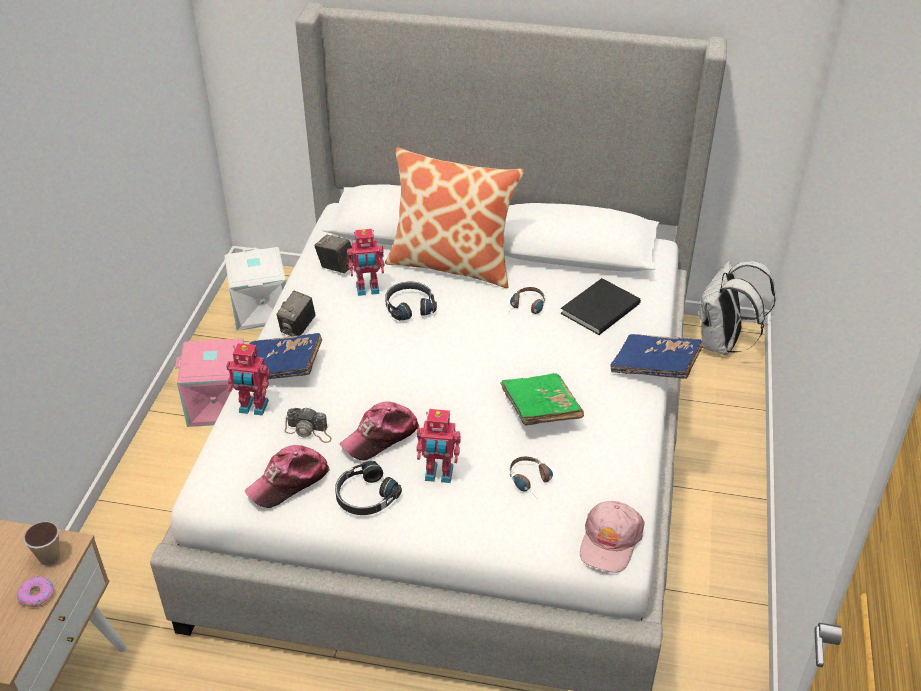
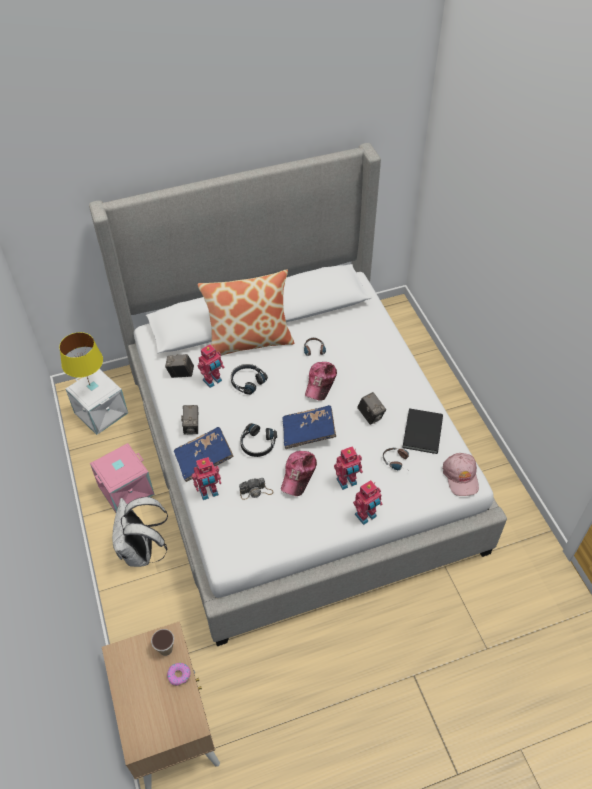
camera: 30 degrees left, 10 degrees up
cap [245,445,330,508] -> cap moved to [305,362,337,401]
black headphones [335,461,402,515] -> black headphones moved to [240,423,277,457]
green book [500,373,584,426] -> camera [357,392,386,425]
black book [560,278,641,335] -> black book moved to [402,408,443,454]
blue book [610,334,702,379] -> blue book moved to [282,405,336,449]
white backpack [700,261,776,355] -> white backpack moved to [112,497,168,567]
none -> yellow table lamp [59,332,103,385]
none -> toy robot [353,480,383,525]

